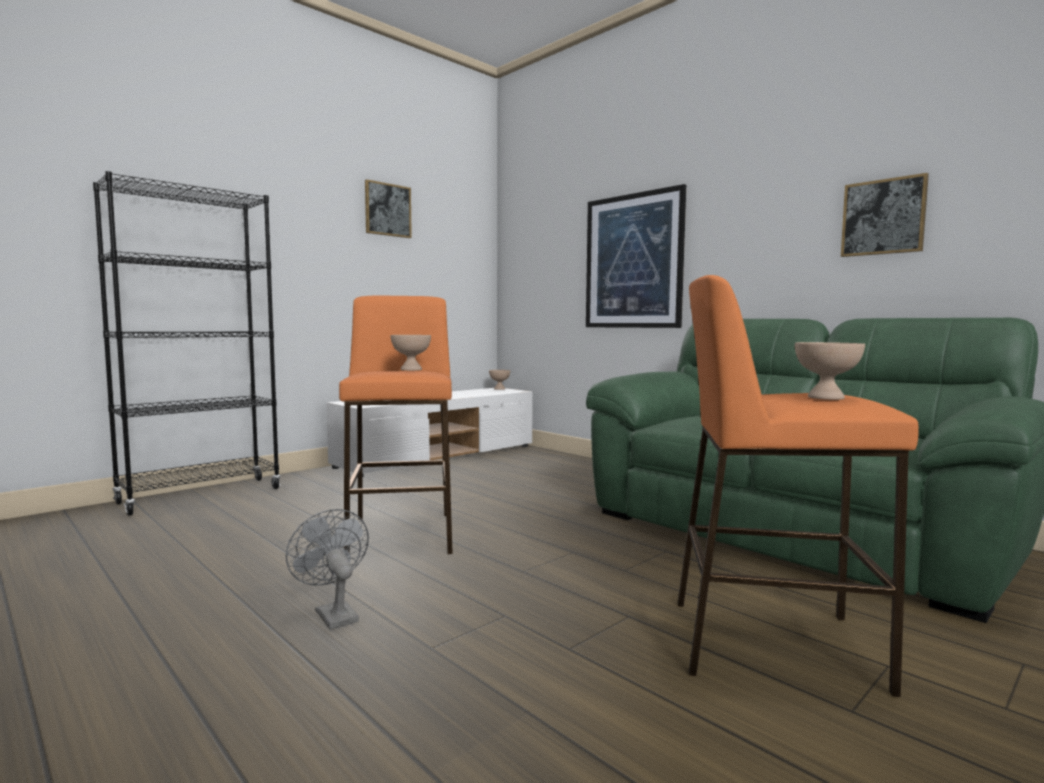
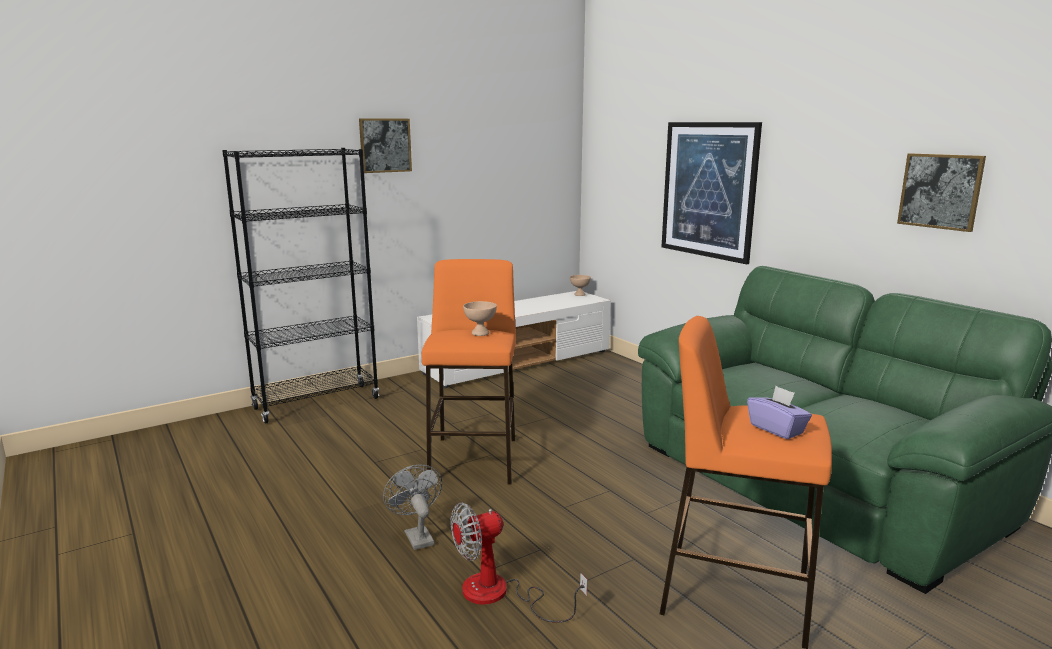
camera: 10 degrees right, 10 degrees up
picture [365,179,412,238] -> picture moved to [359,118,412,173]
beige bowl [795,342,865,400] -> purple tissue box [747,386,812,439]
none -> fan [450,502,587,623]

